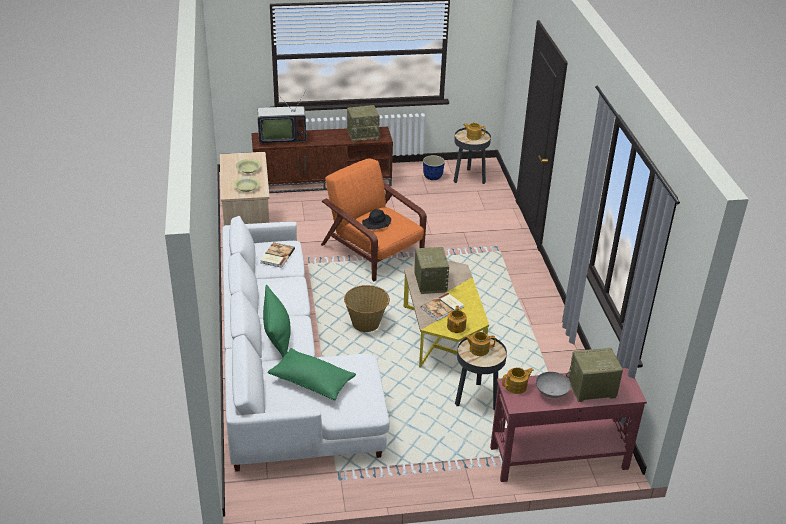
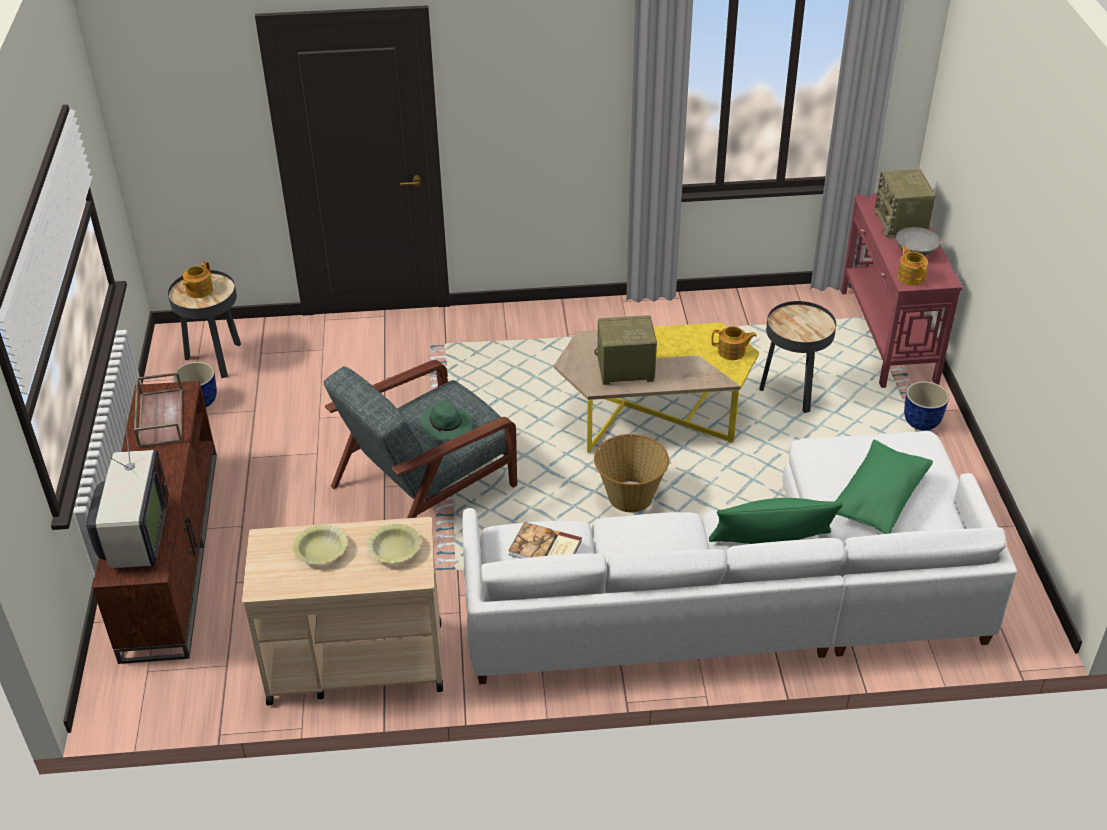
camera: 85 degrees left, 5 degrees up
orange armchair [321,158,427,281] -> grey armchair [323,360,517,518]
radio [347,105,381,142] -> brown tray [134,372,182,448]
black hat [362,209,391,230] -> green hat [420,401,472,440]
book [421,293,464,321] -> none
teapot [464,332,496,356] -> none
none -> planter [904,381,949,430]

